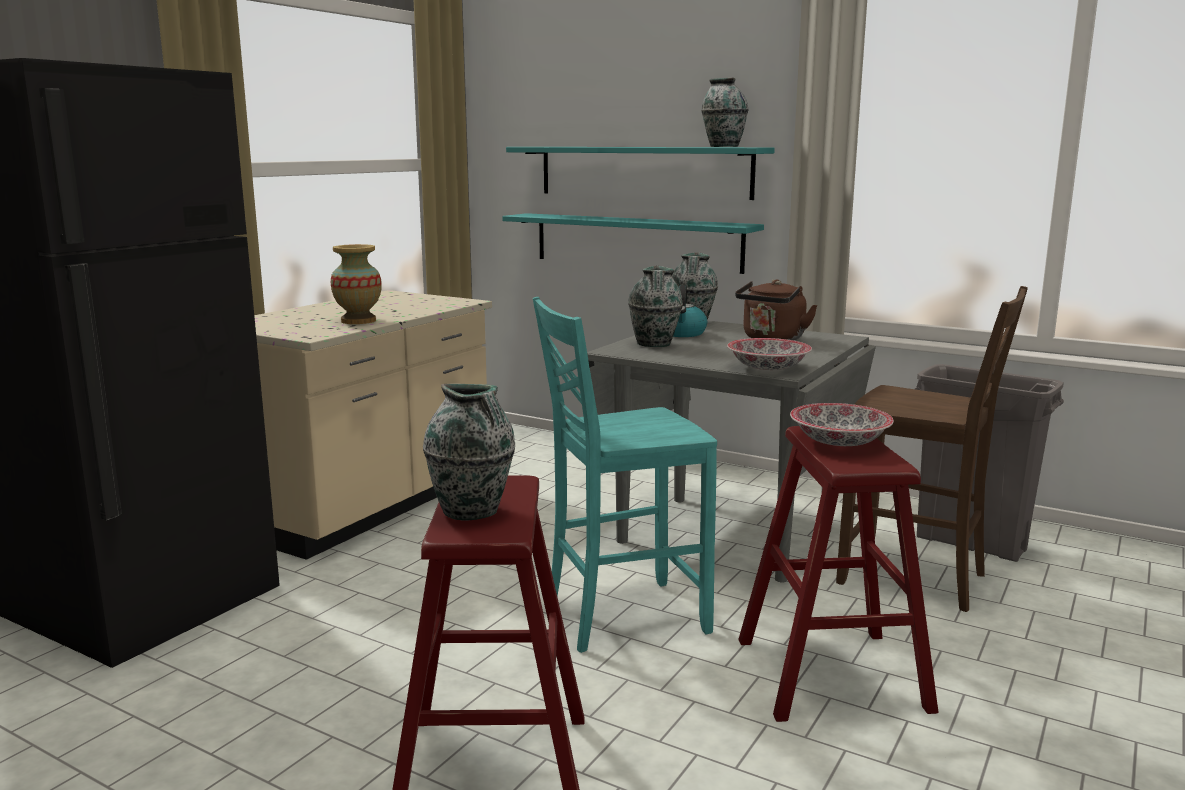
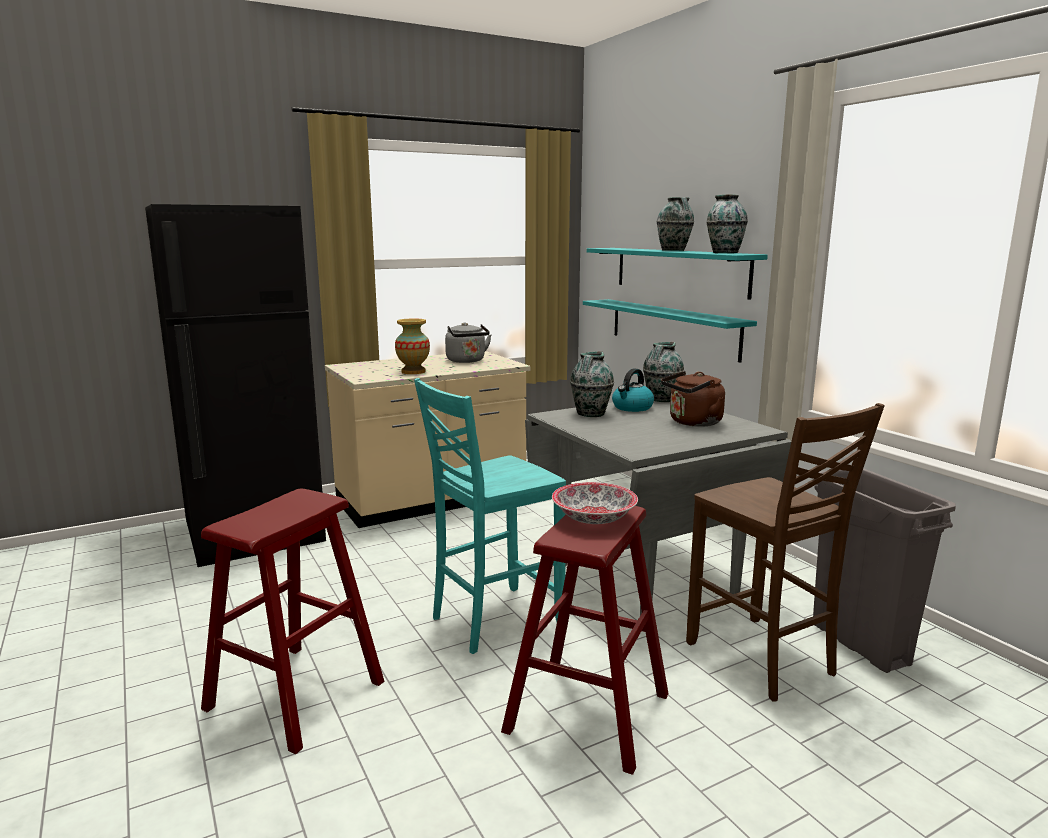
camera: 30 degrees right, 0 degrees up
vase [423,384,515,520] -> vase moved to [657,197,694,251]
turquoise chair [533,297,717,653] -> turquoise chair turned 45 degrees counterclockwise [414,378,566,654]
bowl [727,338,812,370] -> none
none -> grey kettle [445,322,491,363]

